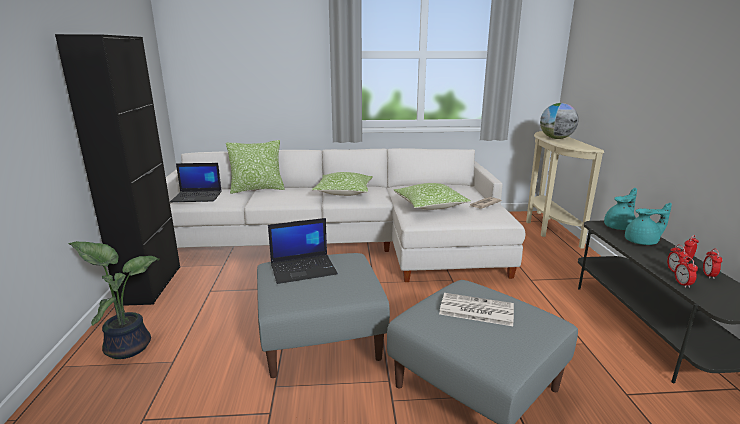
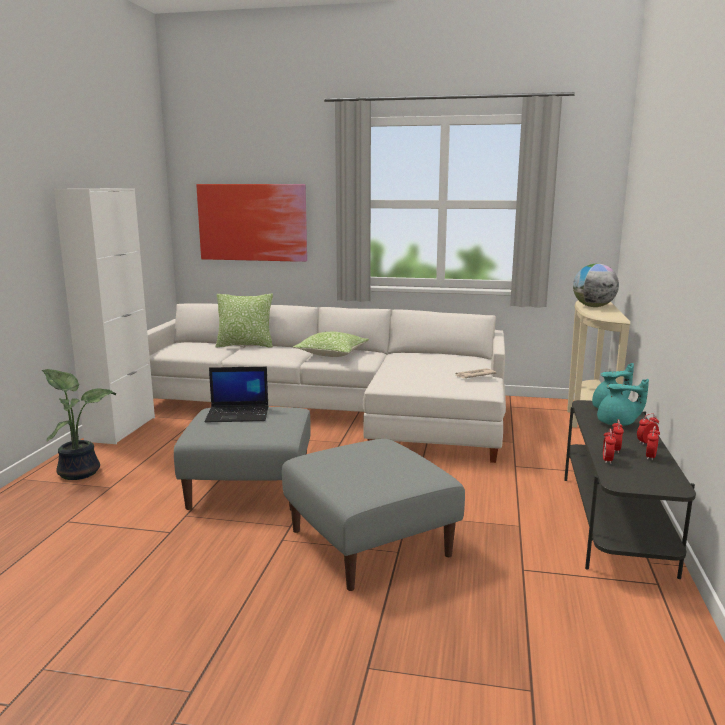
camera: 15 degrees right, 5 degrees down
black cabinet [55,34,180,306] -> white cabinet [54,189,155,444]
laptop [170,163,222,202] -> none
pillow [394,183,471,210] -> none
newspaper [439,293,514,326] -> none
none -> picture [196,184,307,262]

